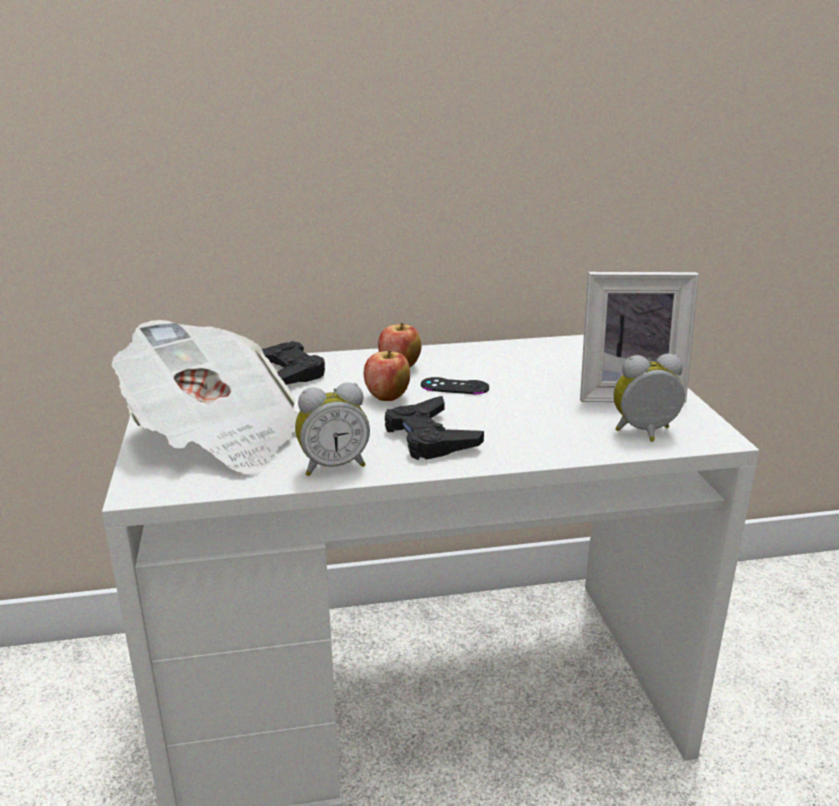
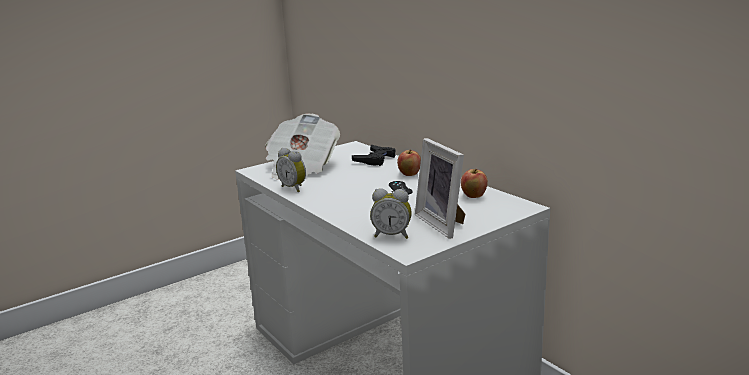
camera: 65 degrees right, 5 degrees down
apple [364,350,410,401] -> apple moved to [461,169,488,198]
black game controller [385,396,484,460] -> none
alarm clock [614,354,685,442] -> alarm clock turned 135 degrees clockwise [370,188,412,239]

